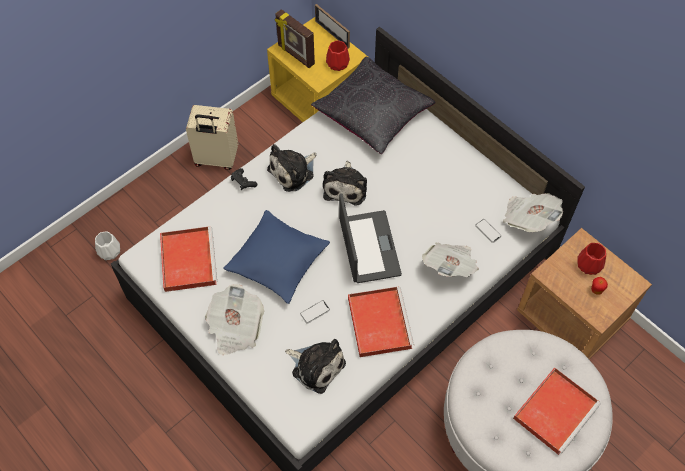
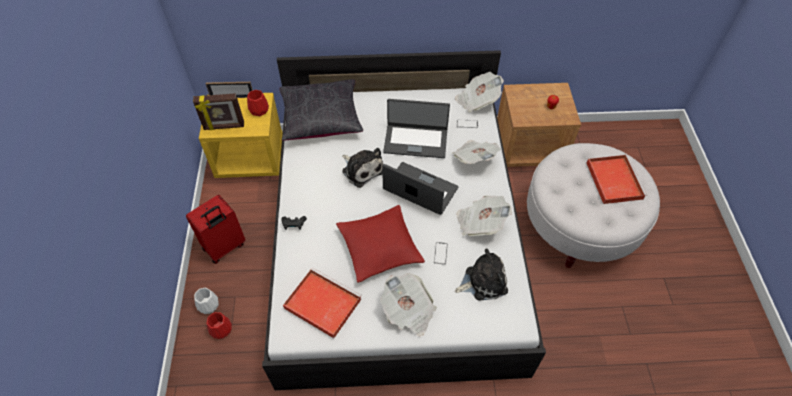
camera: 50 degrees left, 5 degrees down
white vase [95,231,120,260] -> white vase moved to [194,288,219,314]
beige suitcase [186,105,238,170] -> red suitcase [186,195,245,264]
blue pillow [224,210,330,304] -> red pillow [336,205,425,283]
plush toy [267,144,316,192] -> none
red tray [348,287,414,357] -> newspaper [456,196,512,236]
red vase [577,243,606,275] -> red vase moved to [206,312,232,339]
none -> laptop [383,99,450,158]

